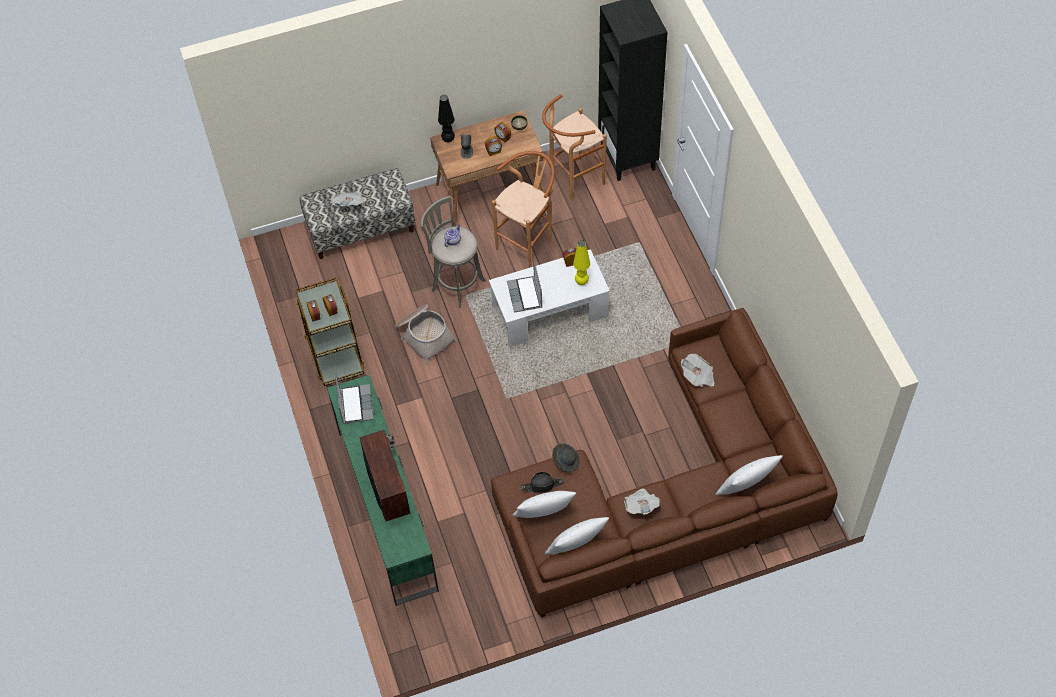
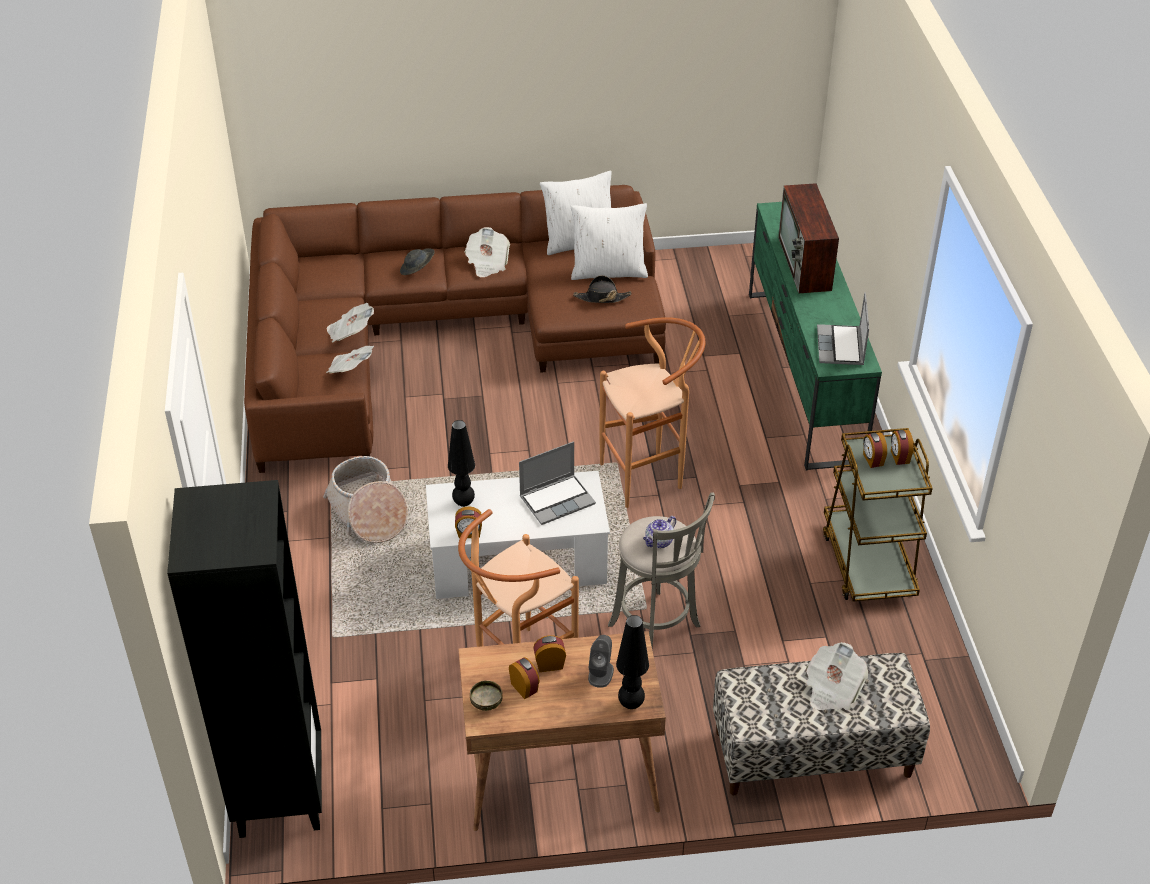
camera: 170 degrees left, 15 degrees down
basket [395,304,457,364] -> basket moved to [323,456,408,543]
laptop [507,260,542,313] -> laptop turned 60 degrees clockwise [519,442,596,525]
brown stool [542,94,607,200] -> brown stool moved to [599,317,705,508]
grey hat [552,443,580,472] -> grey hat moved to [400,248,435,275]
yellow table lamp [573,240,590,285] -> black table lamp [448,420,475,507]
white pillow [715,455,783,495] -> none
none -> newspaper [327,303,374,343]

